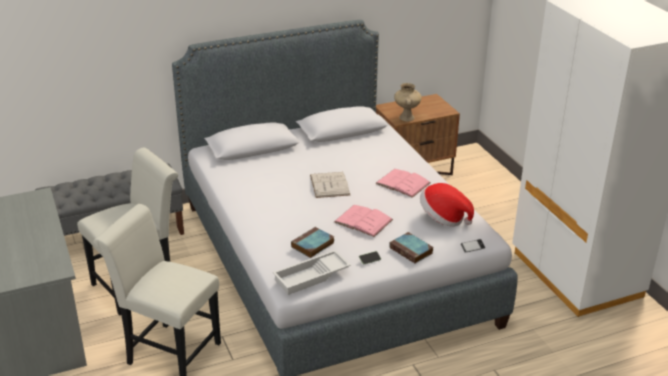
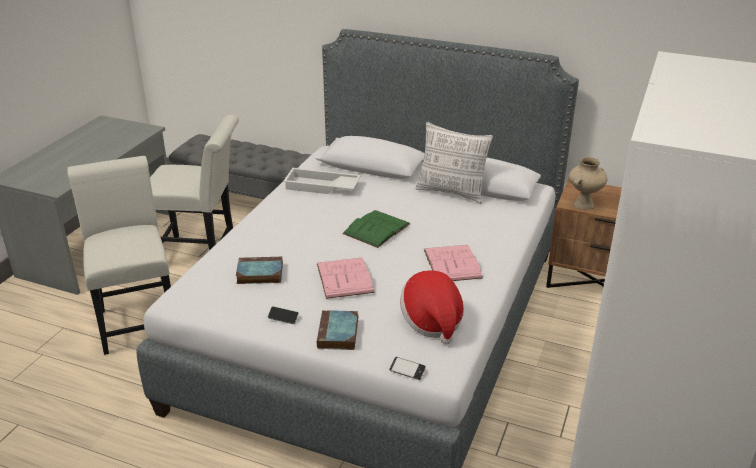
camera: 45 degrees right, 0 degrees up
white tray [273,250,351,295] -> white tray moved to [283,168,361,194]
white book [310,172,350,198] -> green book [343,210,410,248]
none -> pillow [415,122,493,204]

